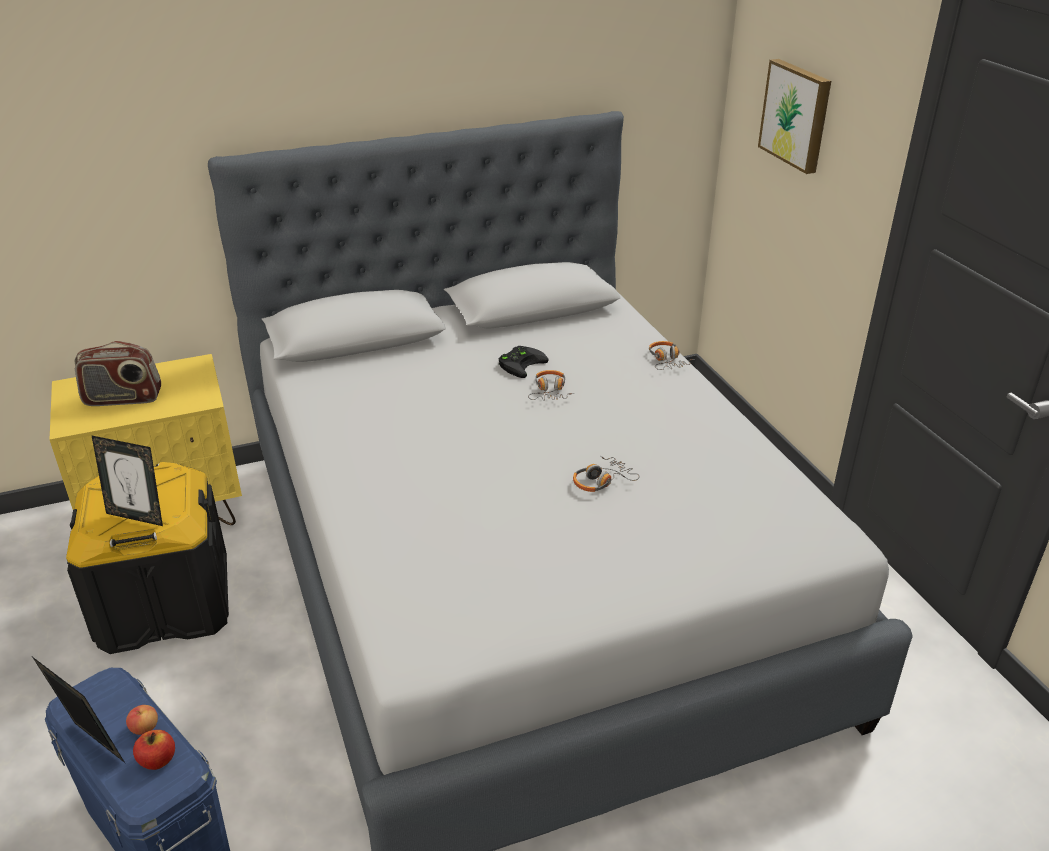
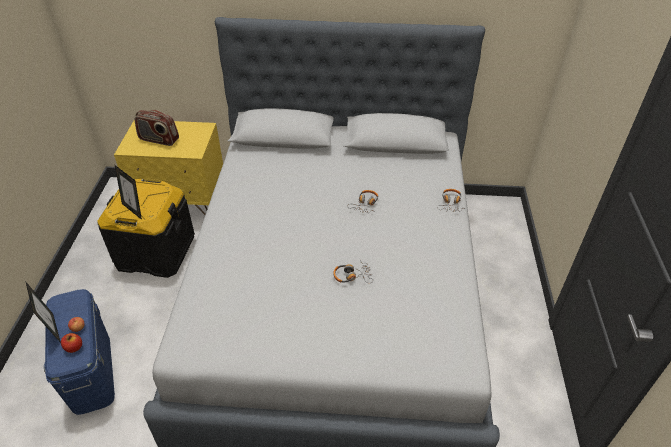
camera: 25 degrees right, 10 degrees up
black game controller [499,346,549,378] -> none
picture [758,59,831,174] -> none

